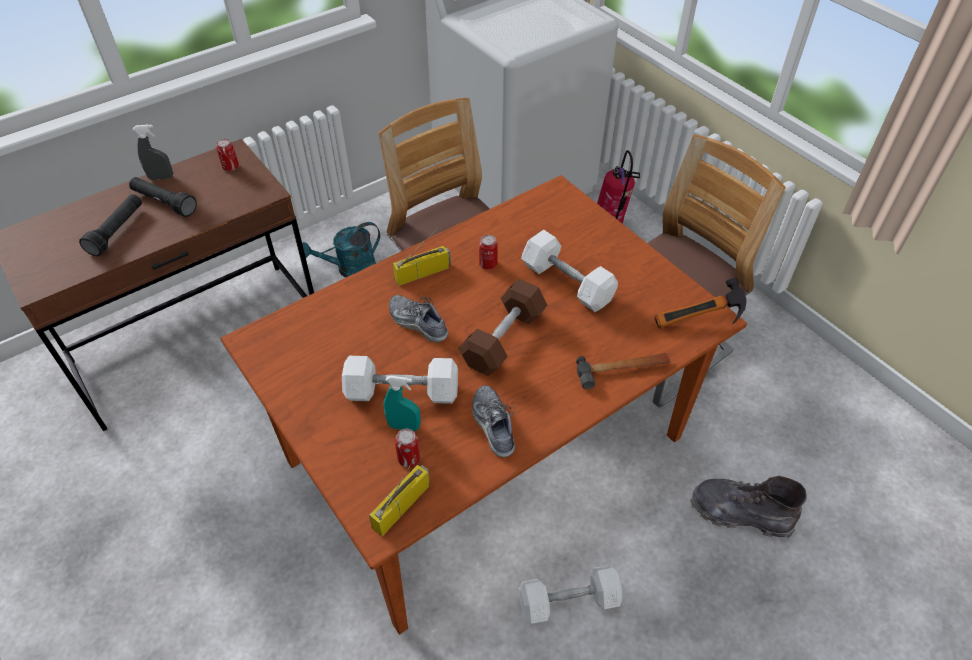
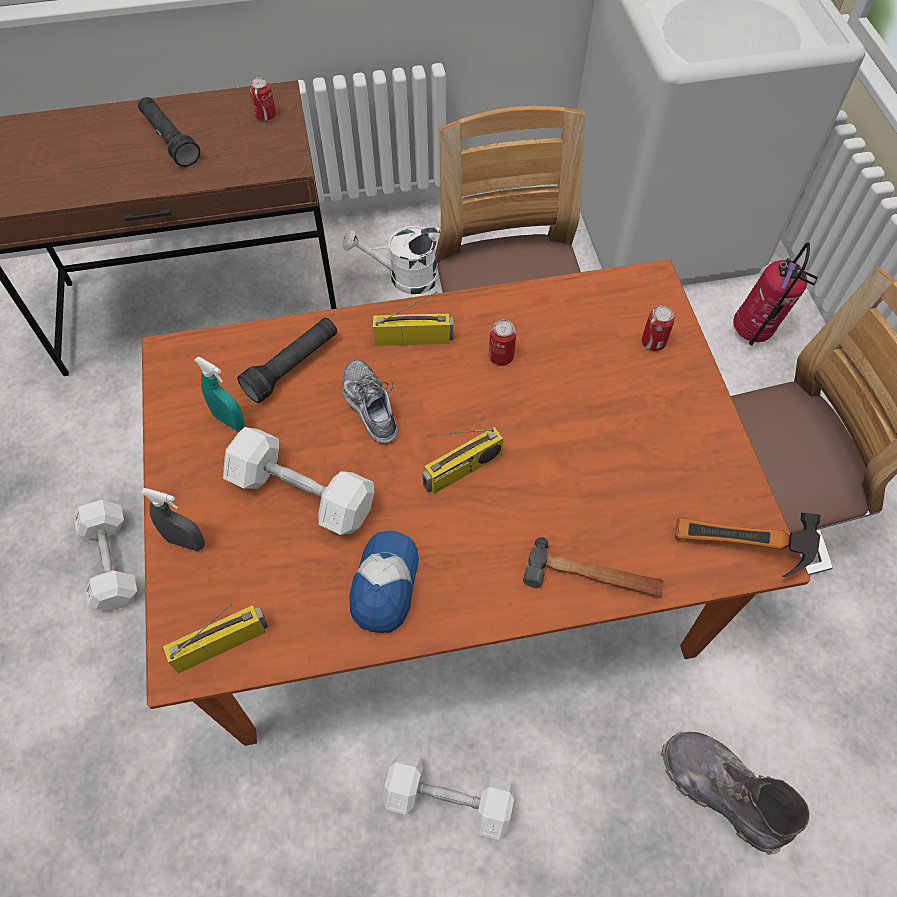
camera: 25 degrees right, 10 degrees up
black flashlight [79,194,142,256] -> black flashlight moved to [237,318,337,403]
grey spray bottle [133,124,173,180] -> grey spray bottle moved to [141,488,205,551]
turquoise watering can [302,222,380,278] -> white watering can [343,226,441,294]
turquoise spray bottle [384,376,421,431] -> turquoise spray bottle moved to [195,357,245,431]
can [395,429,420,467] -> can moved to [642,305,675,351]
brown dumbbell [458,279,547,376] -> radio [422,427,504,494]
shoe [471,385,515,457] -> cap [349,531,419,633]
white dumbbell [521,230,618,312] -> white dumbbell moved to [74,500,137,611]

